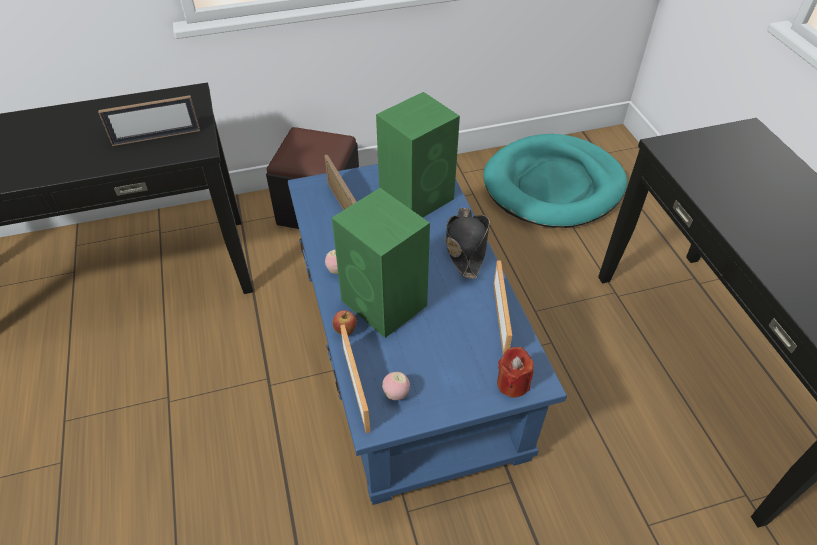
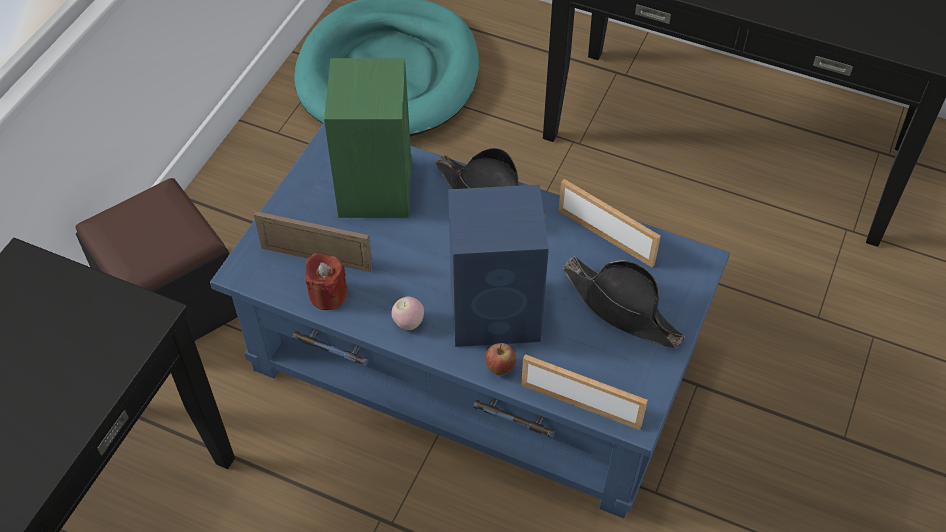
camera: 50 degrees left, 5 degrees up
picture frame [98,95,200,146] -> none
green speaker [332,188,430,338] -> blue speaker [448,185,549,347]
apple [382,372,410,400] -> none
red candle [497,347,534,397] -> red candle moved to [305,252,348,310]
none -> black hat [563,256,685,348]

